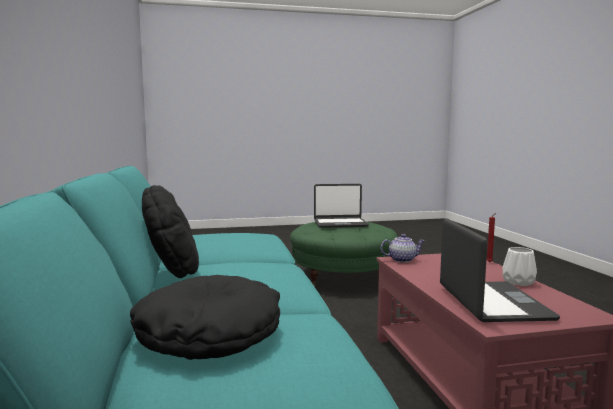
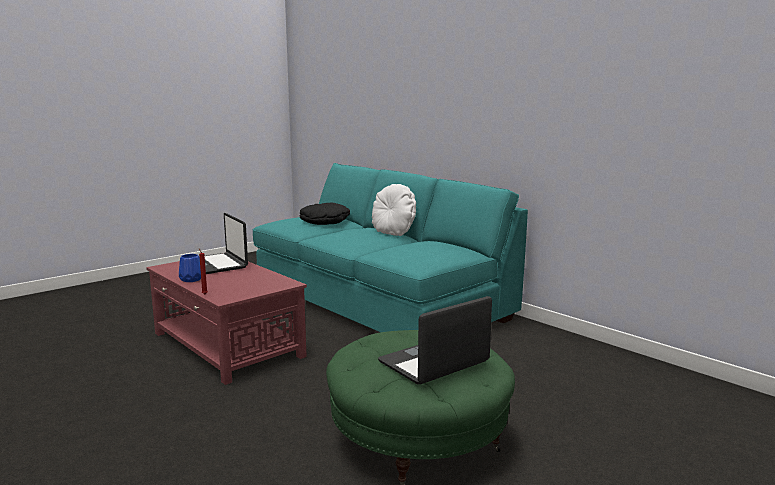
camera: 150 degrees right, 5 degrees up
black pillow [142,185,199,278] -> white pillow [372,184,416,236]
teapot [381,234,425,263] -> none
white vase [502,247,537,286] -> blue vase [179,254,201,282]

